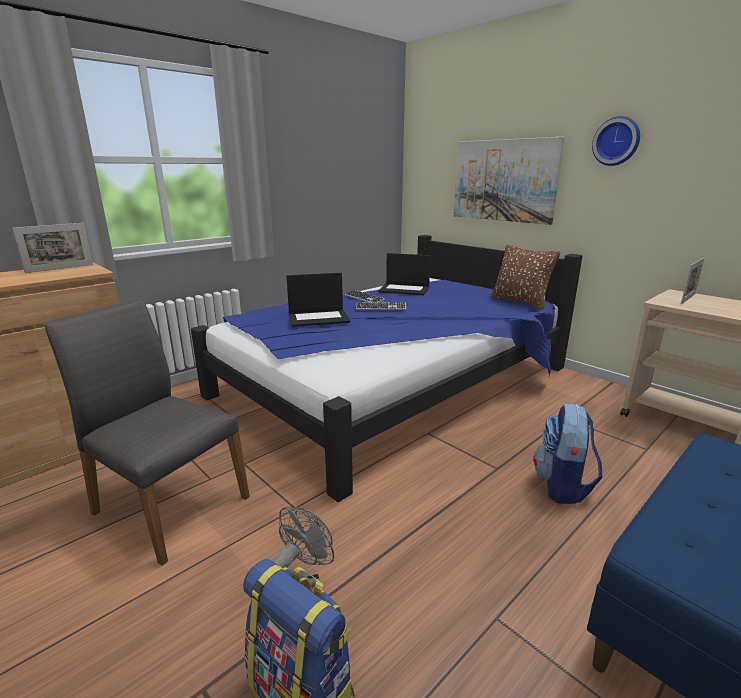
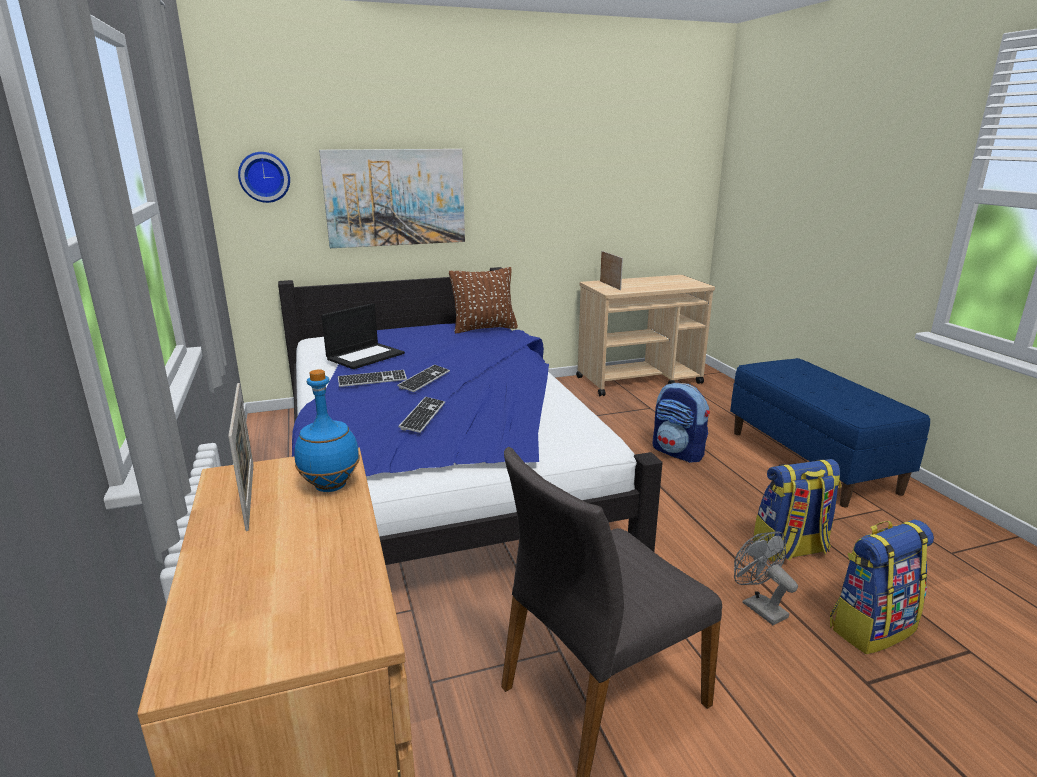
camera: 65 degrees left, 0 degrees up
laptop [287,273,350,327] -> keyboard [398,397,445,433]
wall clock [592,116,640,166] -> wall clock moved to [238,152,290,203]
none -> blue bottle [294,369,360,492]
none -> backpack [753,459,841,562]

